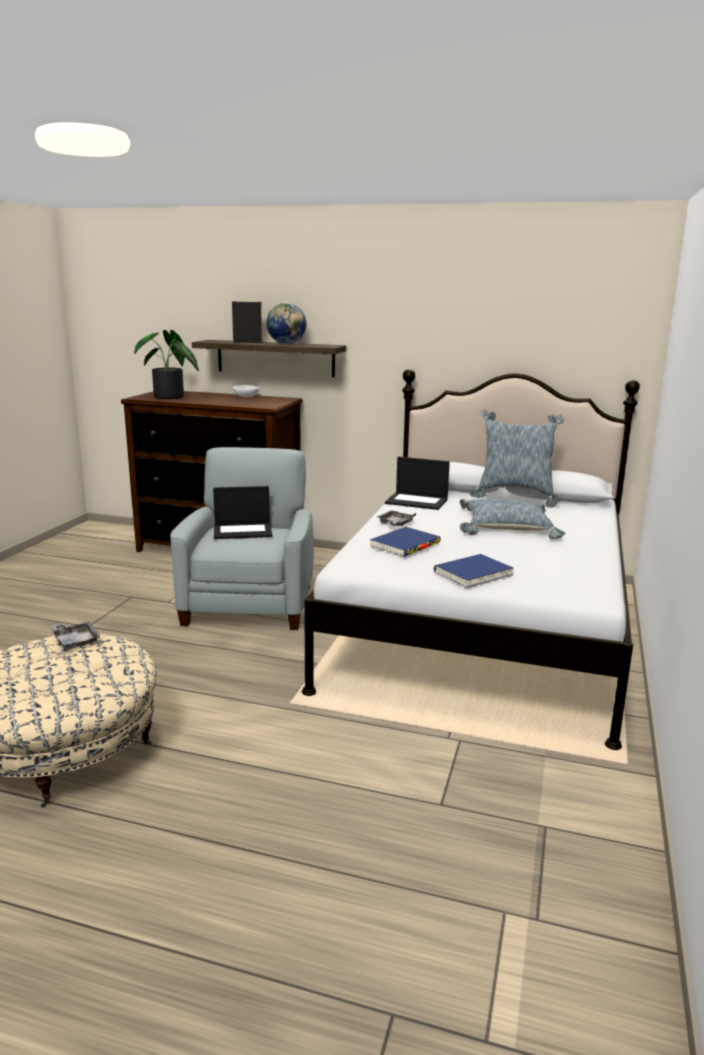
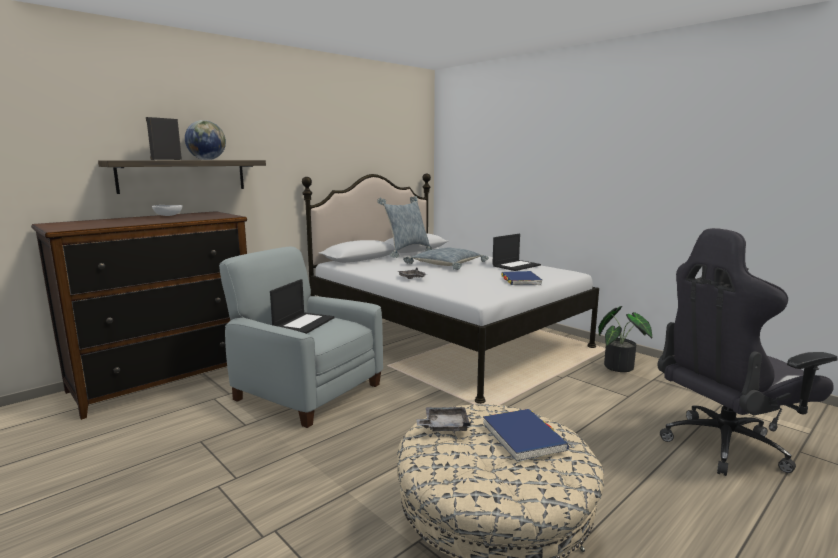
camera: 60 degrees left, 5 degrees down
potted plant [134,330,199,399] -> potted plant moved to [598,306,652,372]
blue book [370,527,441,557] -> blue book moved to [483,409,569,463]
laptop [385,456,450,510] -> laptop moved to [492,234,541,271]
none -> black office chair [658,228,838,476]

